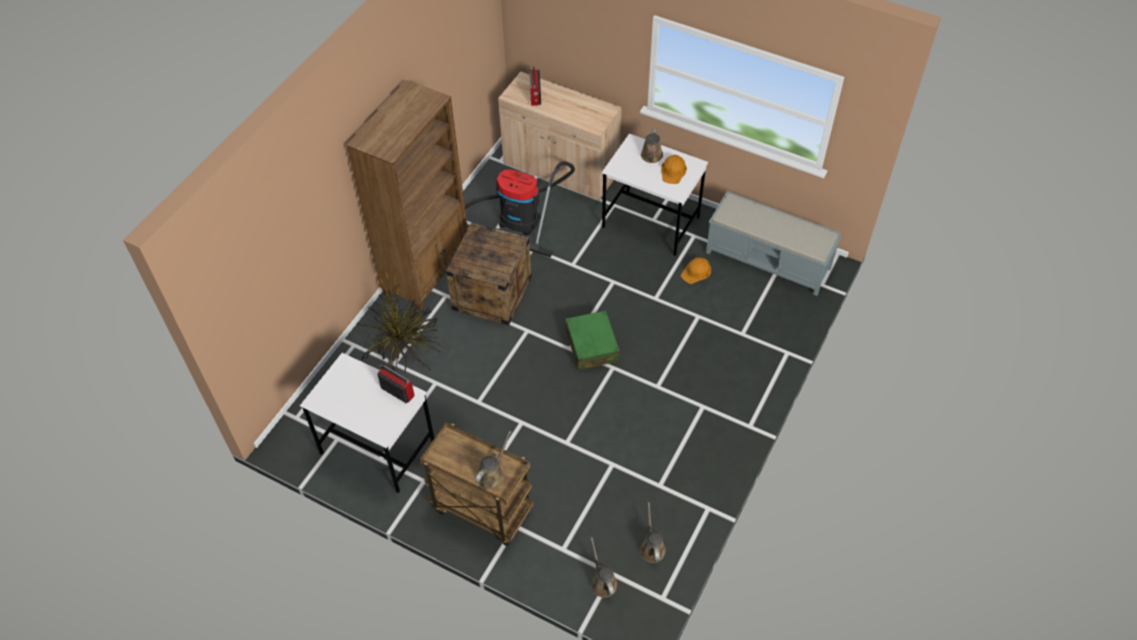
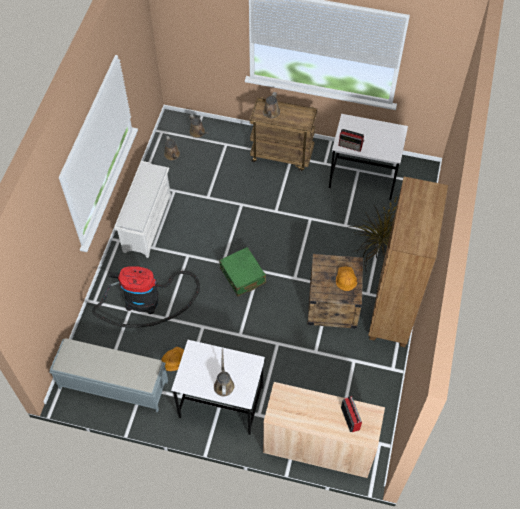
camera: 165 degrees right, 5 degrees up
vacuum cleaner [465,161,575,257] -> vacuum cleaner moved to [92,266,200,328]
orange hard hat [661,155,687,184] -> orange hard hat moved to [336,266,357,291]
none -> white shoe rack [114,161,171,258]

